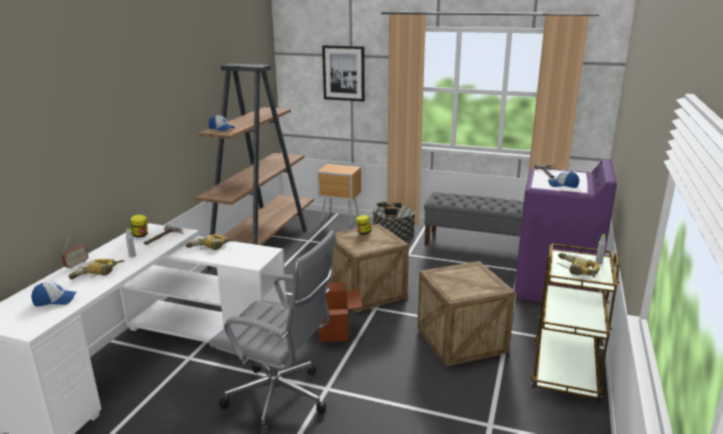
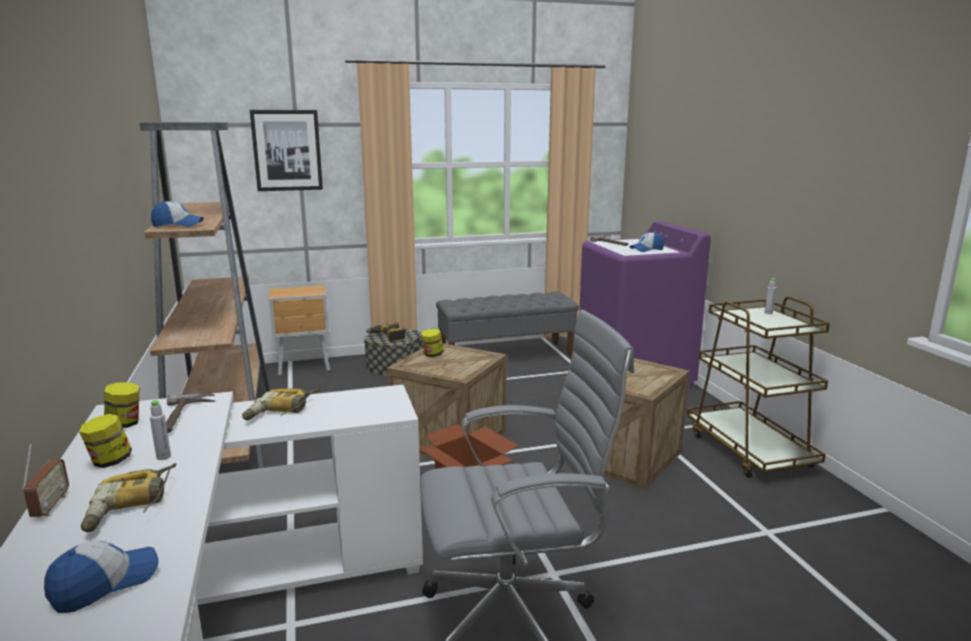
camera: 35 degrees left, 5 degrees down
power drill [557,253,600,278] -> none
none -> jar [79,414,132,468]

